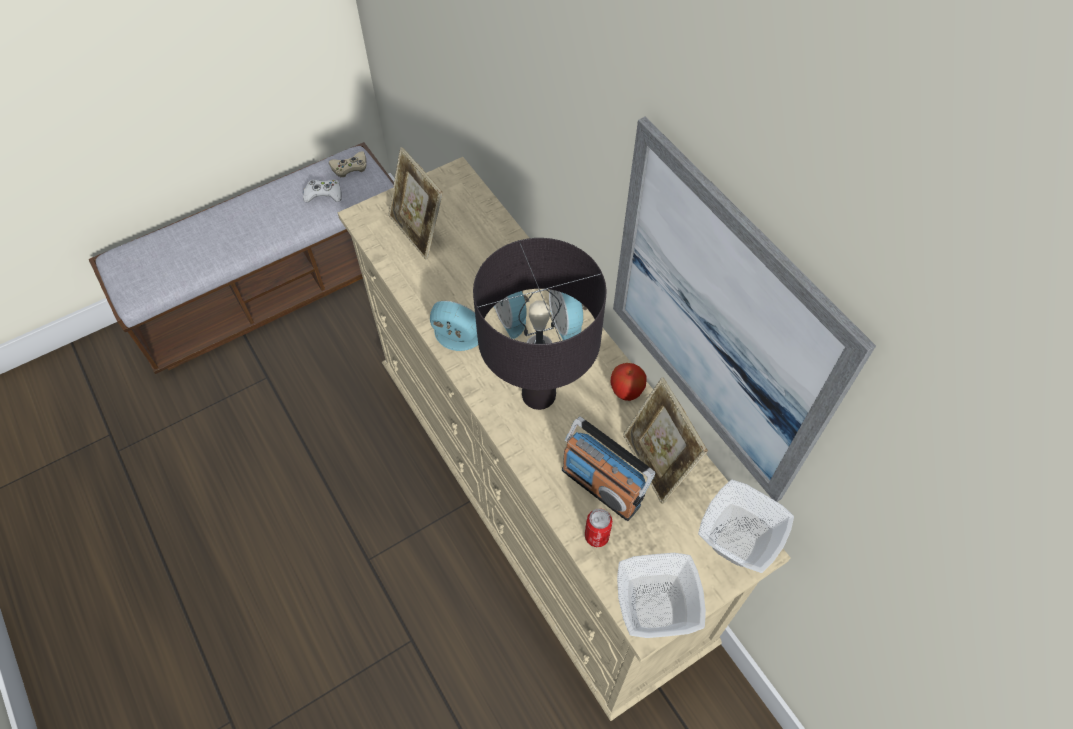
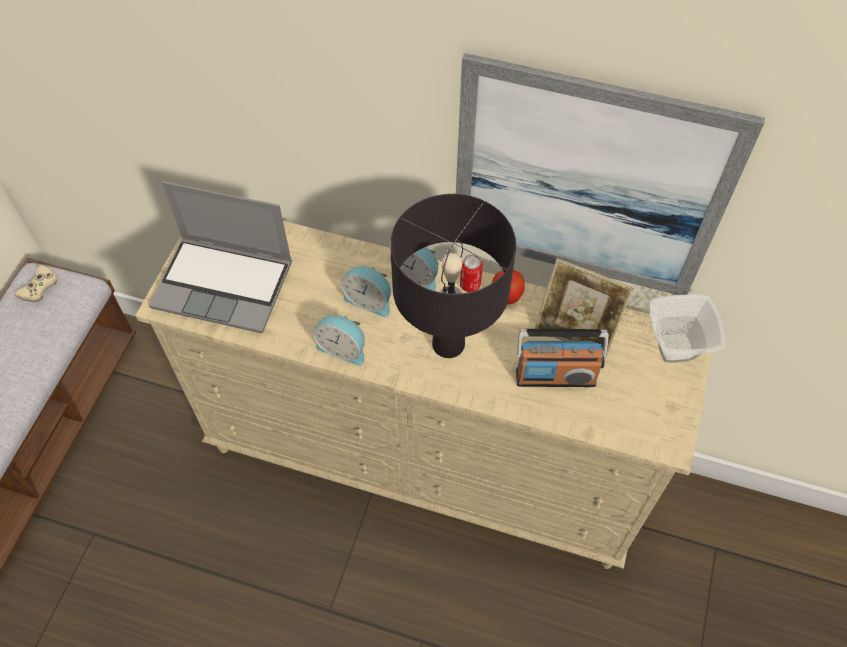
camera: 40 degrees left, 0 degrees up
white game controller [303,179,342,202] -> none
picture frame [388,147,443,260] -> laptop [149,181,292,333]
alarm clock [430,301,478,351] -> alarm clock turned 135 degrees counterclockwise [313,315,365,366]
can [585,508,613,547] -> can moved to [460,255,483,292]
bowl [617,553,706,638] -> none

